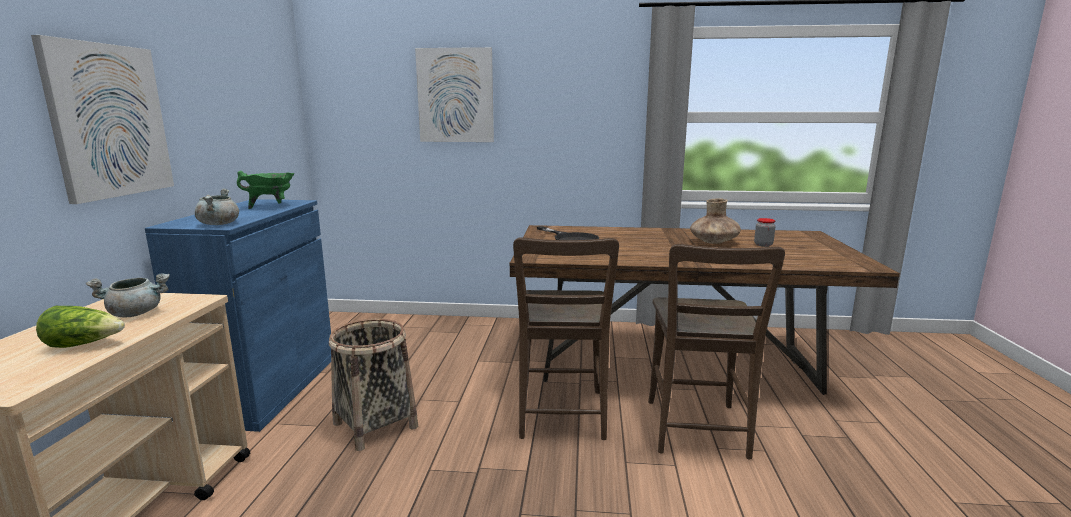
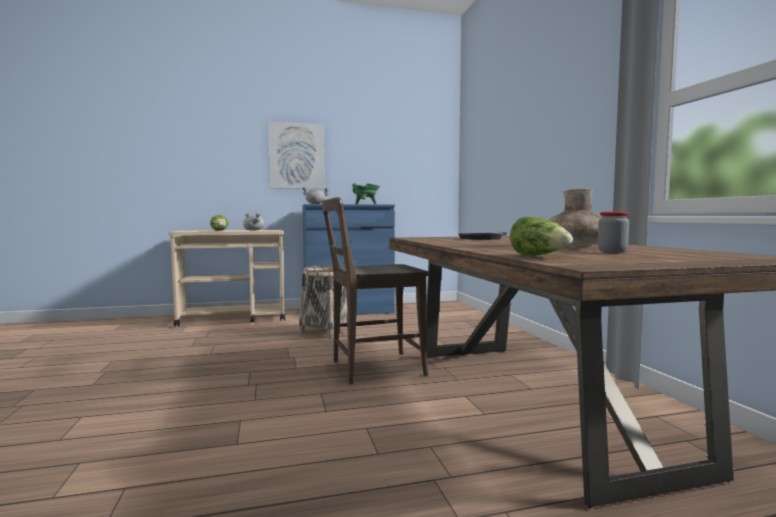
camera: 70 degrees right, 10 degrees down
picture [415,47,494,142] -> none
brown chair [648,244,785,459] -> none
none -> lettuce [510,217,573,256]

